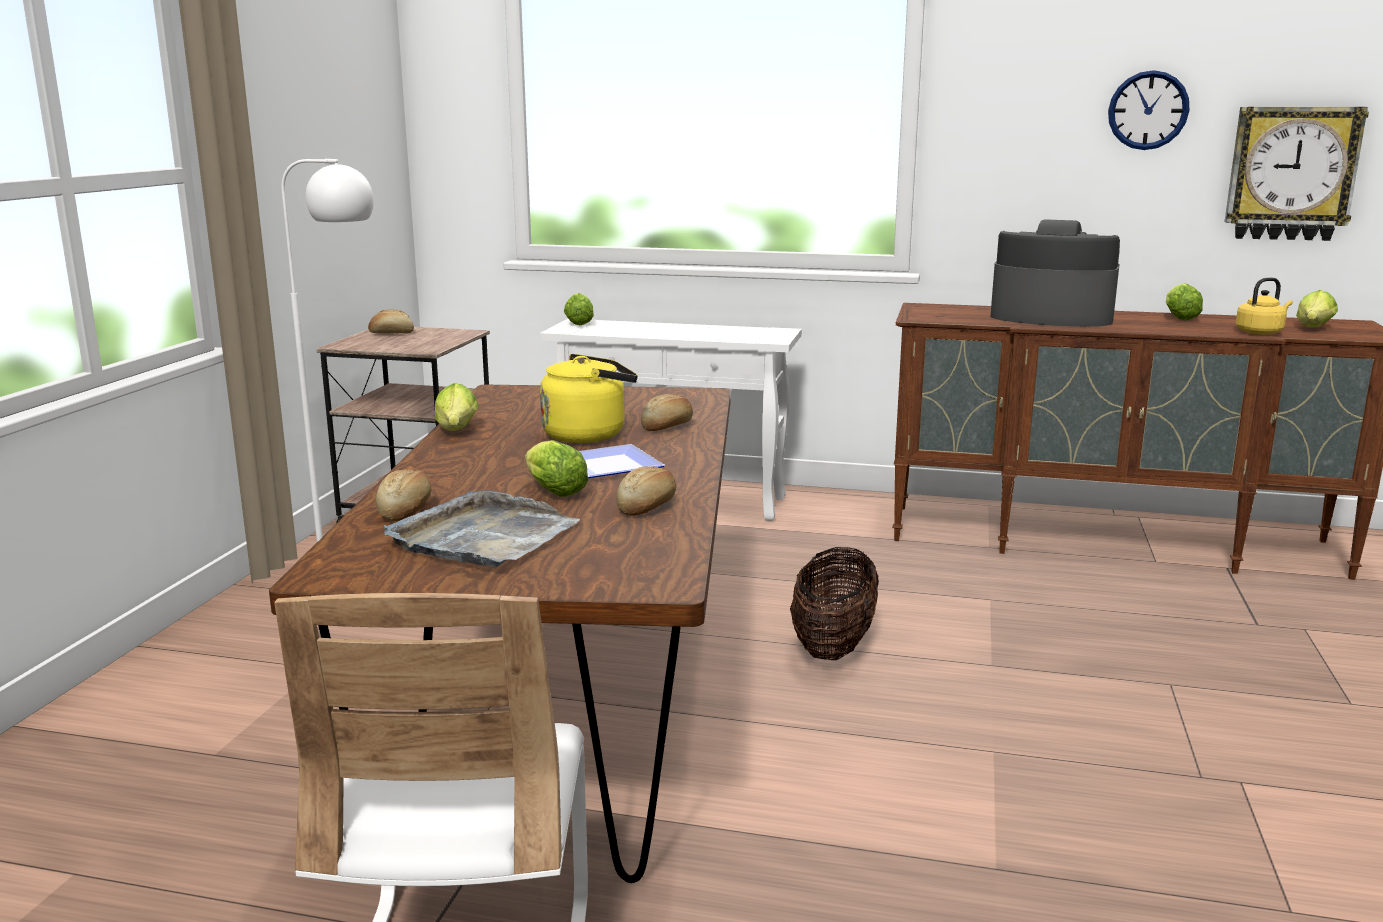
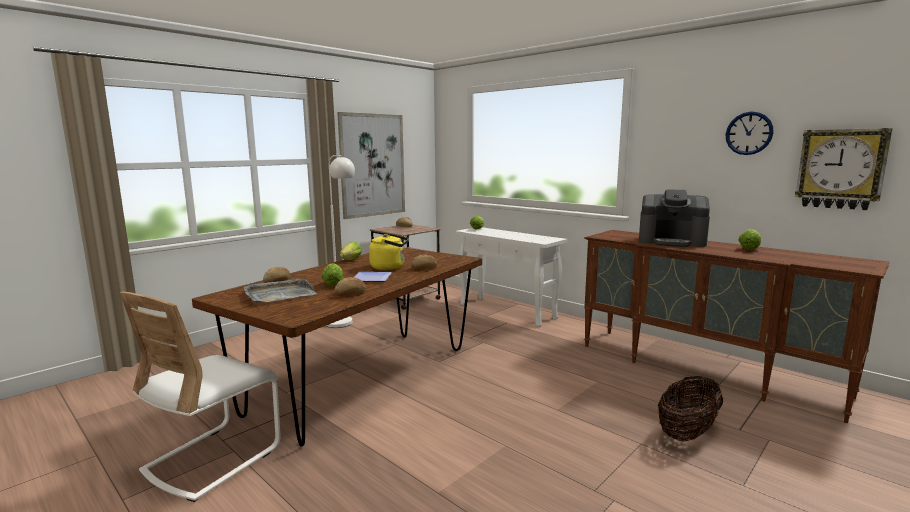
camera: 30 degrees right, 5 degrees down
basket [790,547,879,660] -> basket moved to [658,376,723,442]
coffee machine [991,219,1120,327] -> coffee machine turned 150 degrees clockwise [639,189,710,247]
yellow kettle [1236,278,1293,335] -> none
lettuce [1296,290,1338,328] -> none
none -> picture [337,112,405,219]

